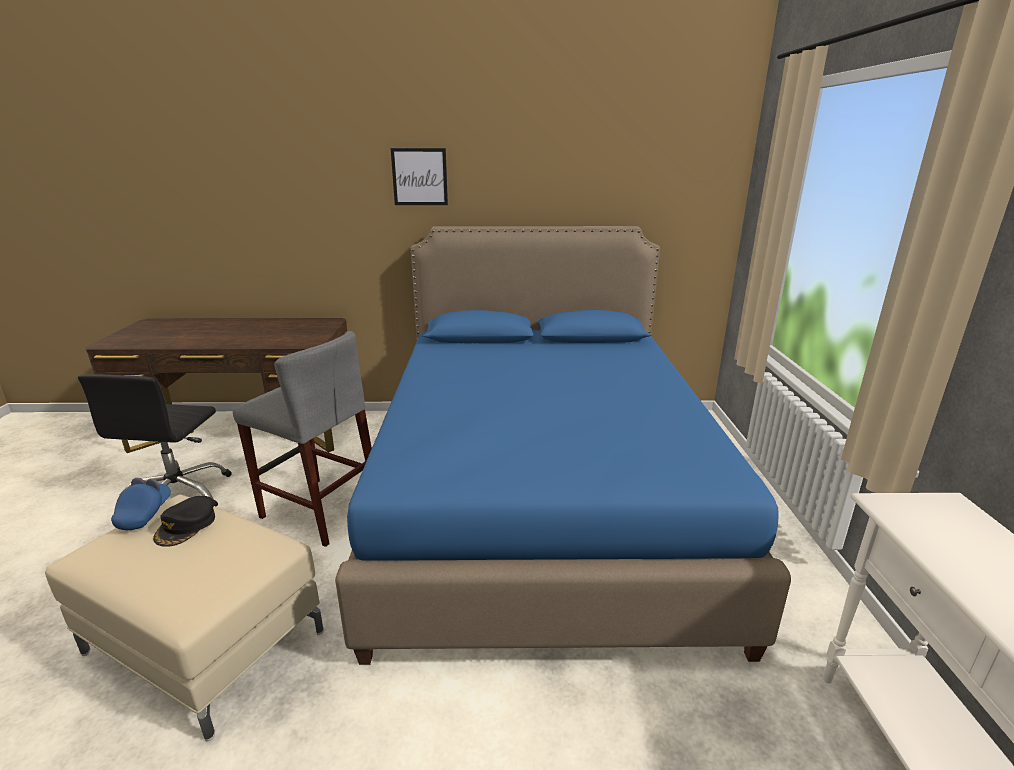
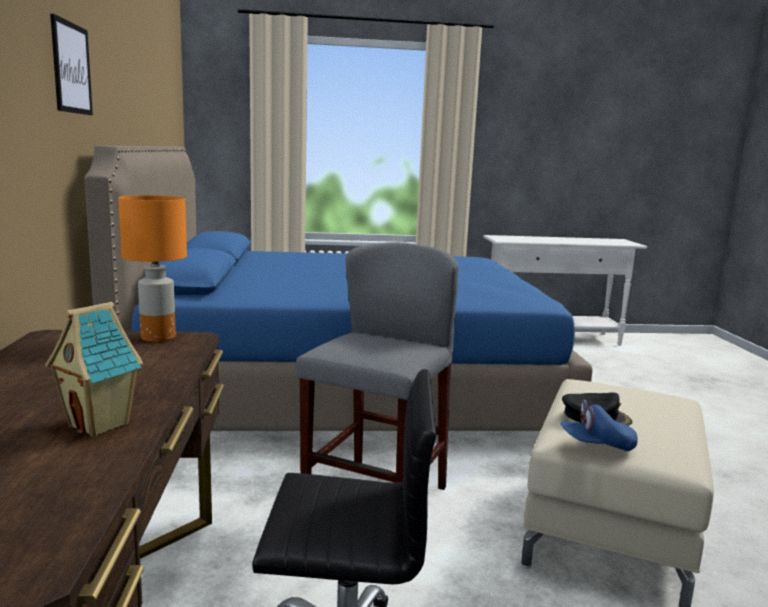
camera: 95 degrees left, 10 degrees down
none -> toy house [45,302,143,437]
none -> orange table lamp [118,195,187,342]

